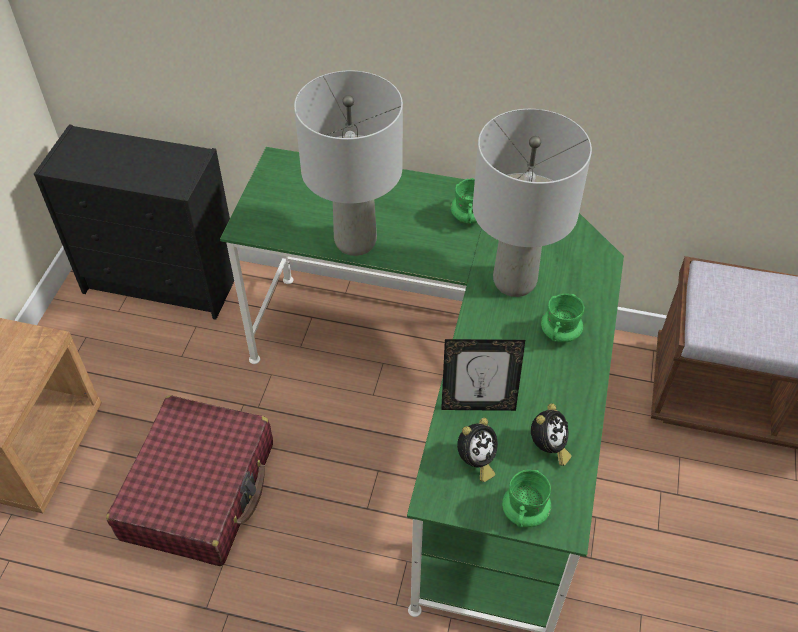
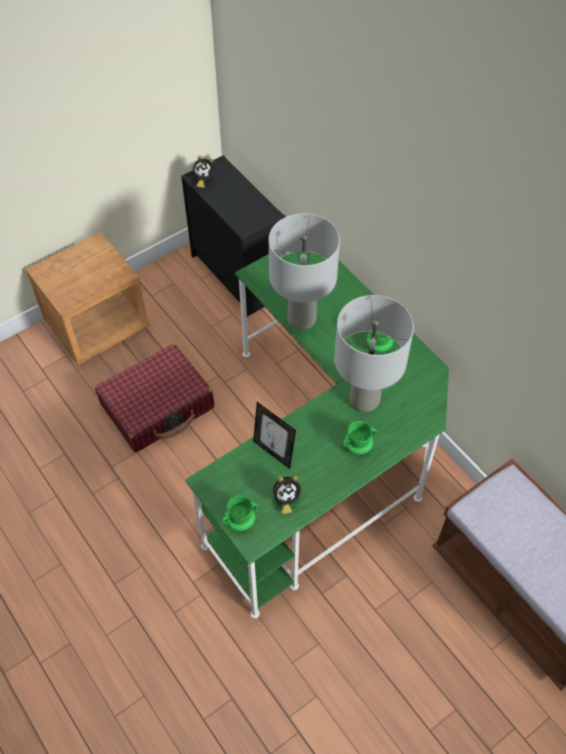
camera: 40 degrees right, 5 degrees up
alarm clock [457,418,498,482] -> alarm clock moved to [193,156,214,188]

